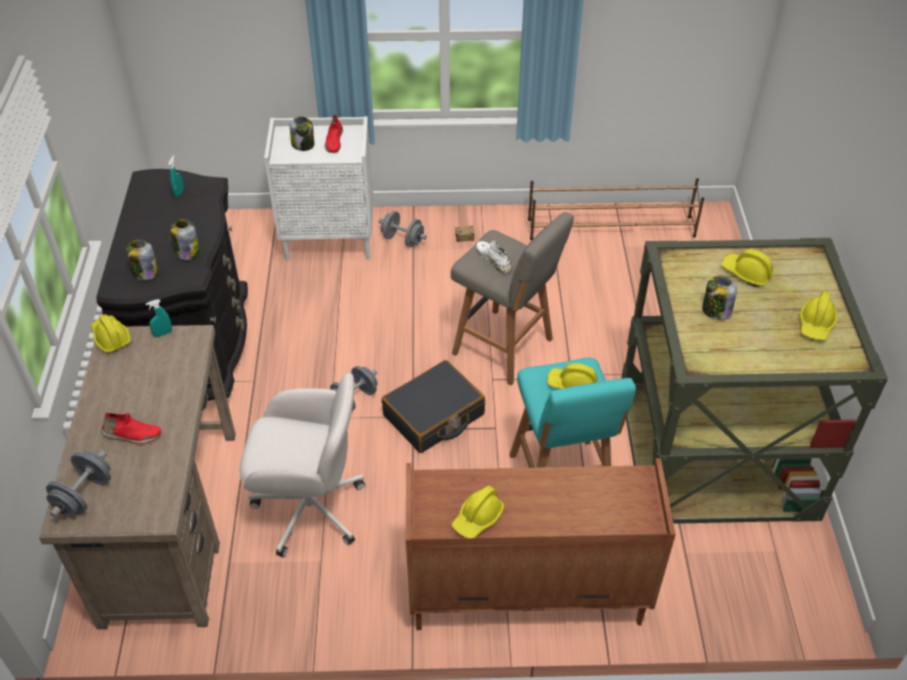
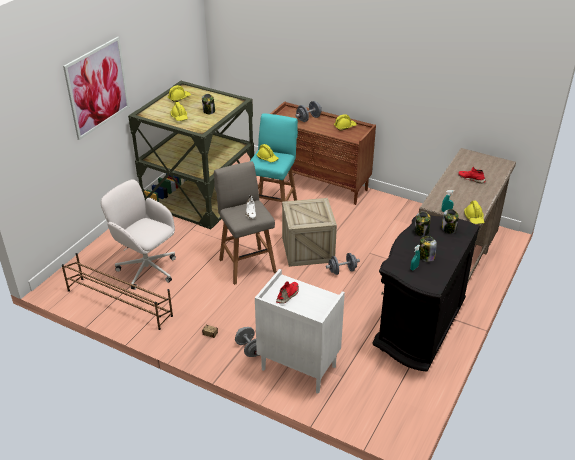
camera: 150 degrees left, 10 degrees down
grey dumbbell [46,450,111,517] -> grey dumbbell moved to [295,101,322,122]
white office chair [239,372,365,557] -> white office chair moved to [101,179,176,290]
jar [290,116,314,151] -> jar moved to [419,236,437,262]
black suitcase [381,360,485,453] -> crate [282,198,337,267]
none -> picture [63,37,129,140]

